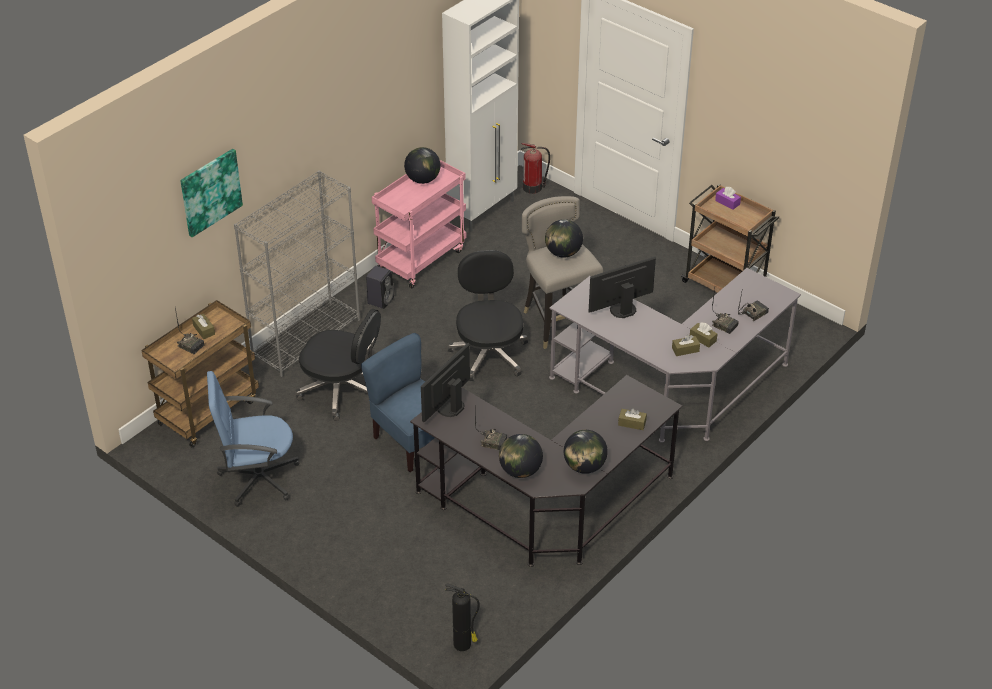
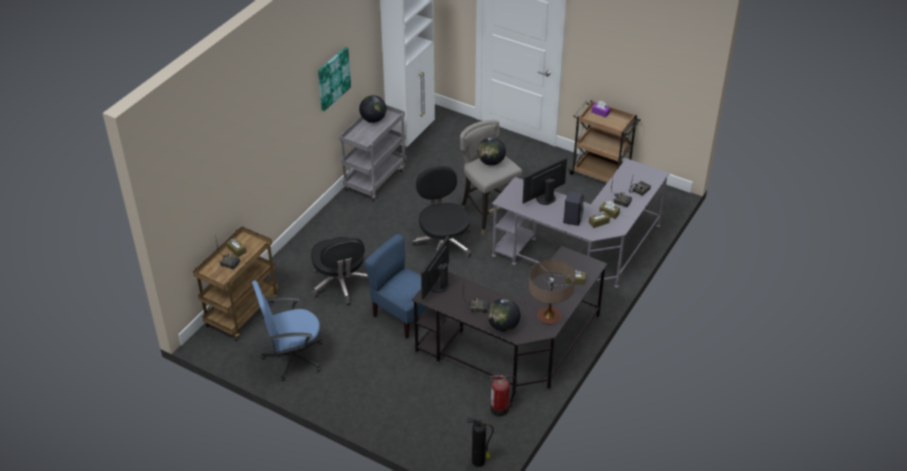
camera: 10 degrees left, 0 degrees up
picture [180,149,243,237] -> picture moved to [318,47,351,111]
grey bookcase [234,171,360,377] -> none
black office chair [296,309,381,421] -> black office chair turned 60 degrees clockwise [311,237,368,306]
black speaker [366,266,394,309] -> black speaker moved to [563,191,584,226]
pink cart [372,160,466,288] -> grey cart [339,105,406,202]
fire extinguisher [521,143,550,194] -> fire extinguisher moved to [489,375,517,416]
globe [564,430,608,474] -> table lamp [529,260,576,325]

